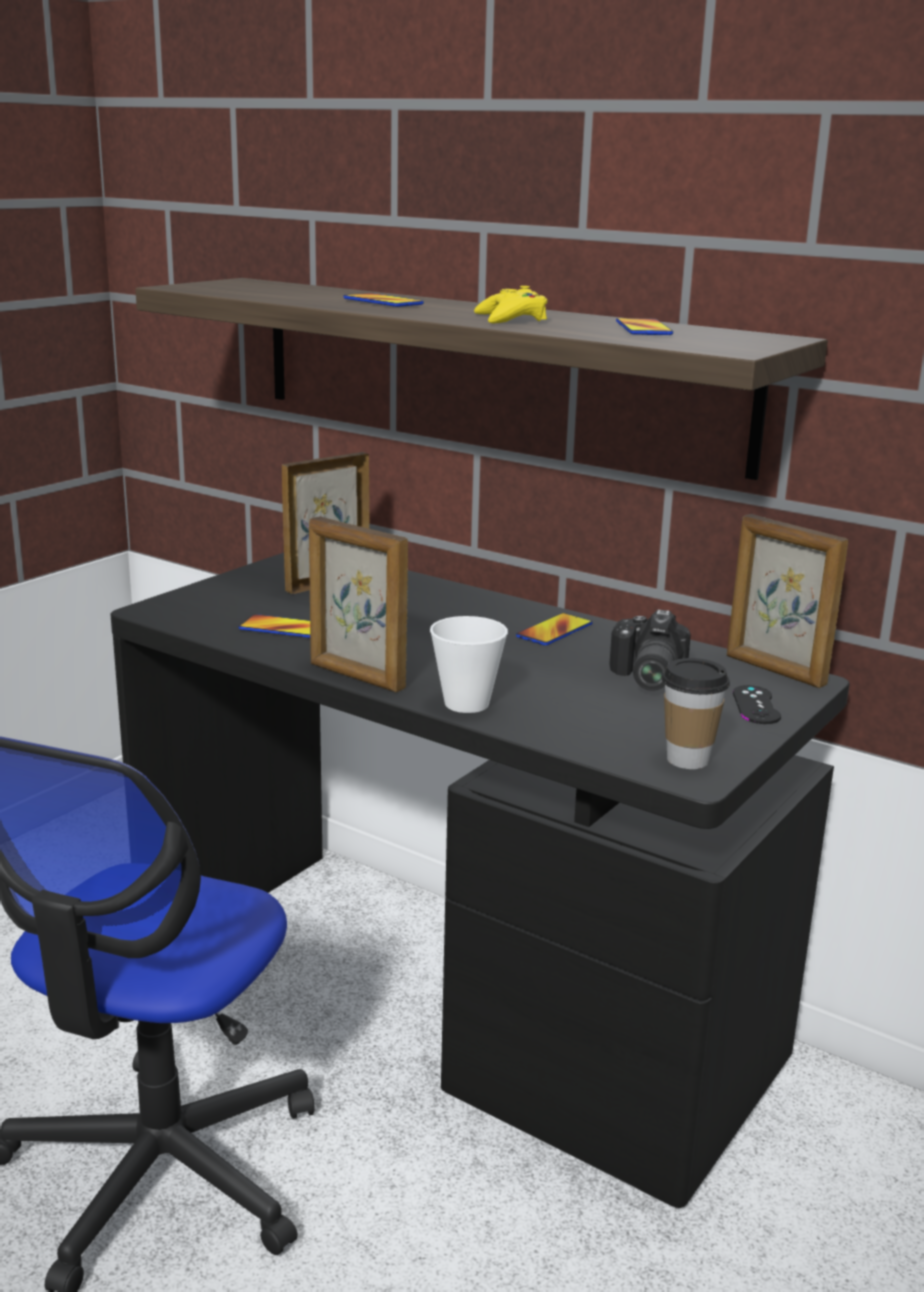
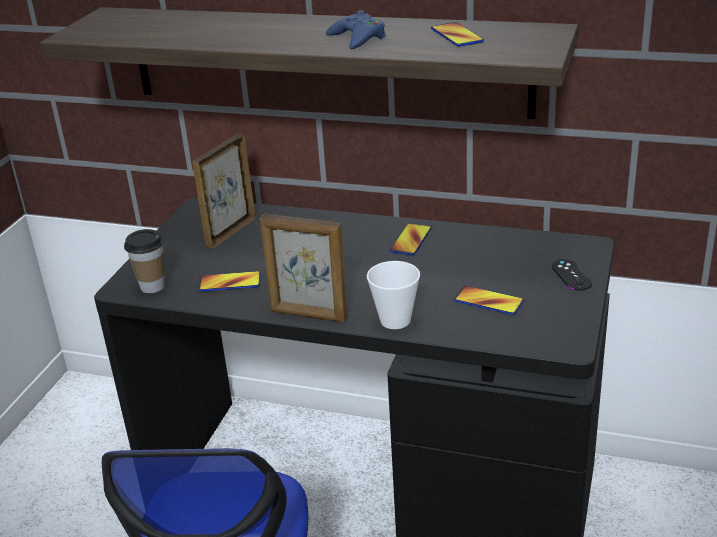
camera: 15 degrees left, 10 degrees up
phone [343,293,424,307] -> phone moved to [454,285,524,315]
yellow game controller [474,286,547,323] -> blue game controller [326,10,386,49]
camera [609,610,691,691] -> none
cup [661,658,730,769] -> cup moved to [124,229,165,293]
picture frame [727,514,848,688] -> none

